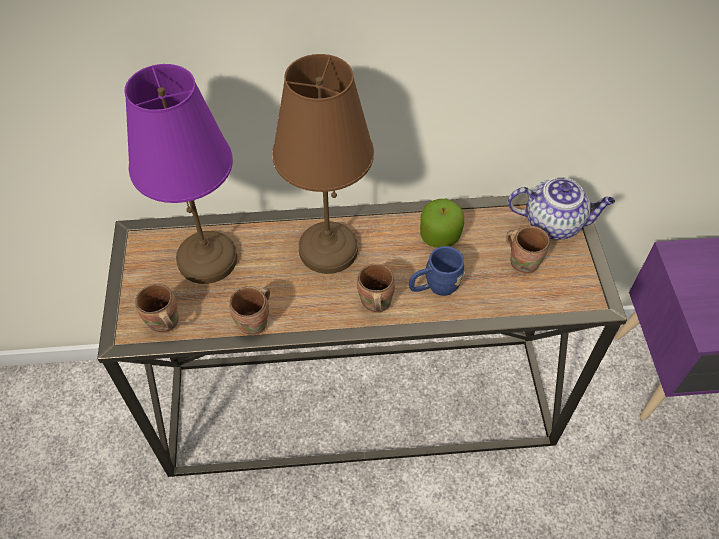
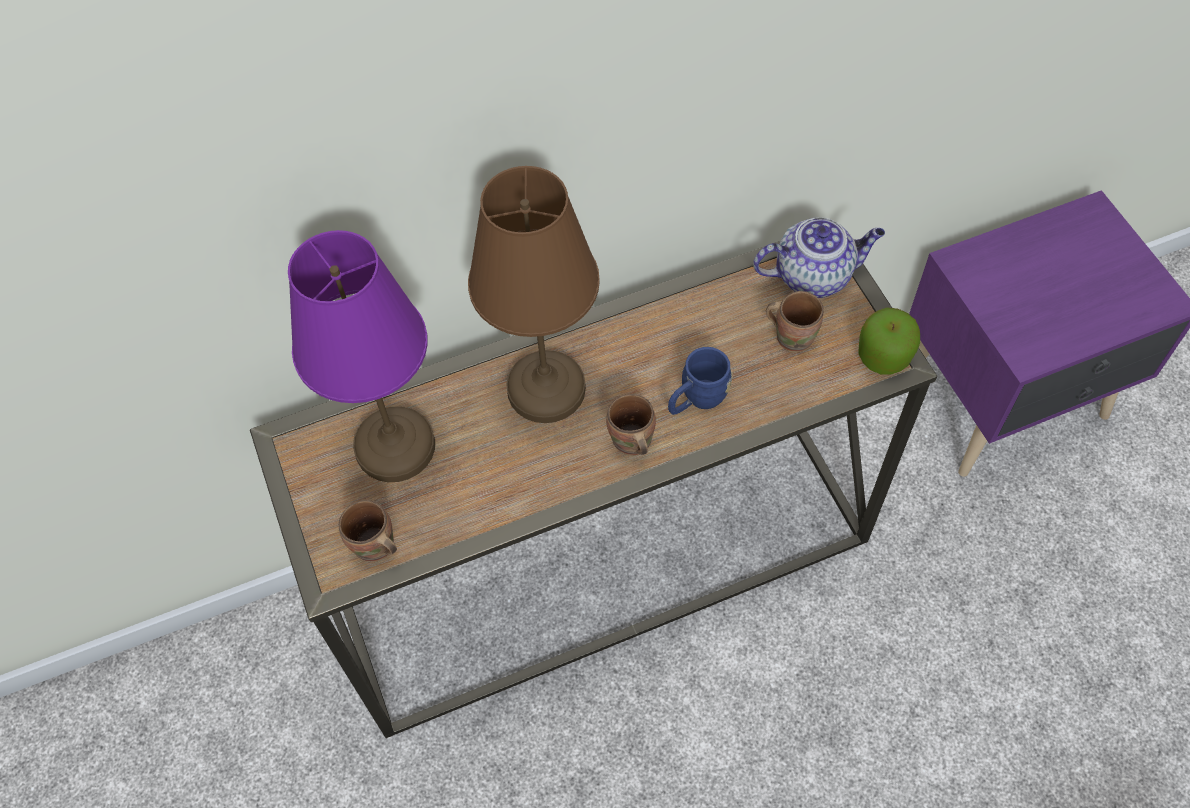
camera: 15 degrees left, 5 degrees up
brown mug [229,286,270,335] -> none
apple [420,199,464,248] -> apple moved to [858,307,920,374]

